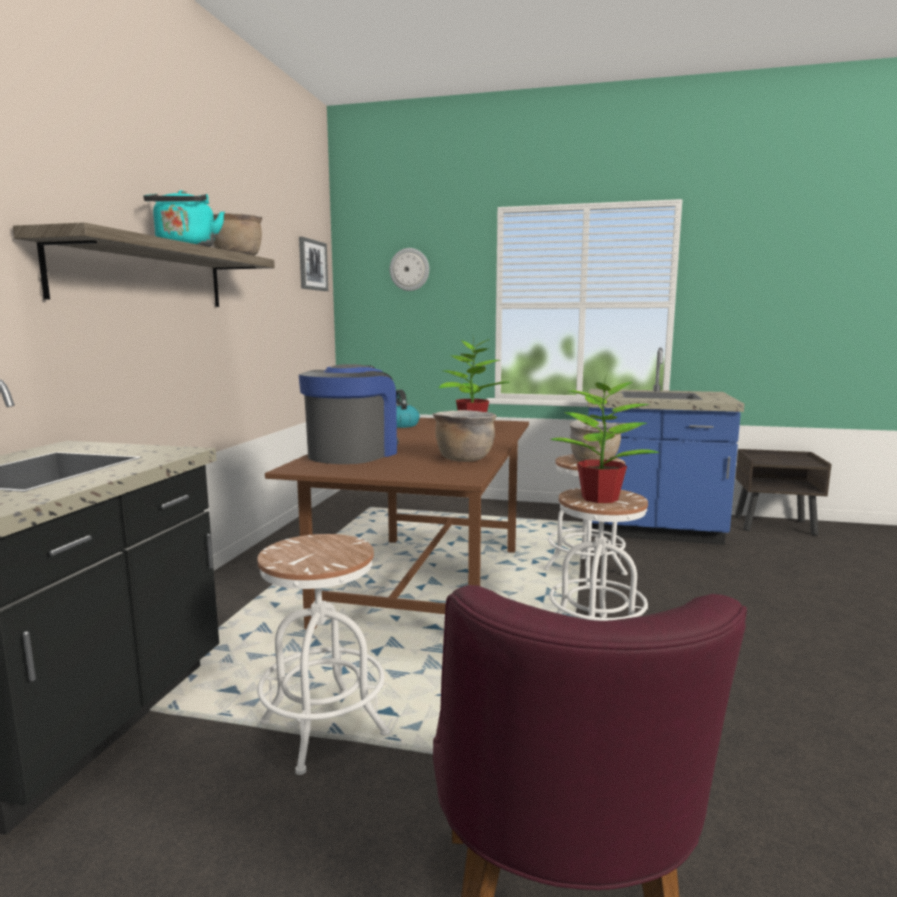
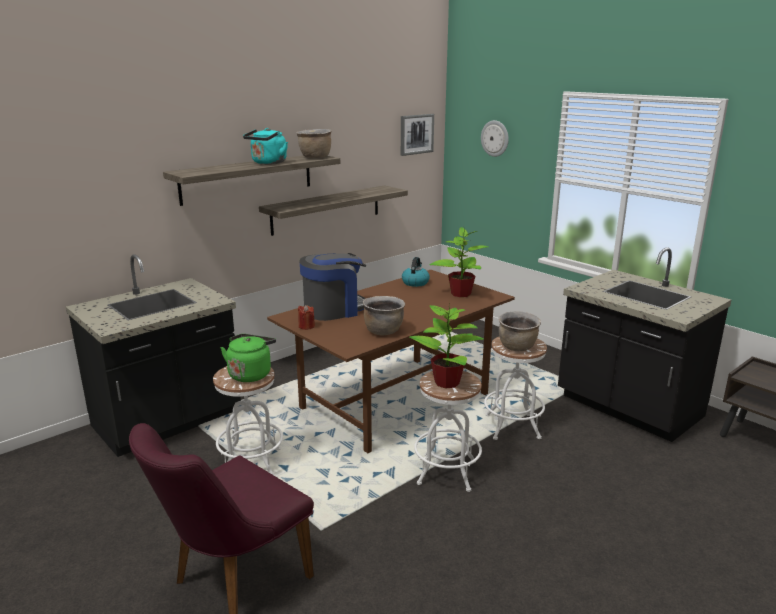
camera: 35 degrees right, 10 degrees up
blue counter [588,347,745,545] -> black counter [558,247,731,442]
none -> green kettle [220,334,276,382]
none -> shelf [259,186,408,236]
none -> red candle [298,305,315,330]

